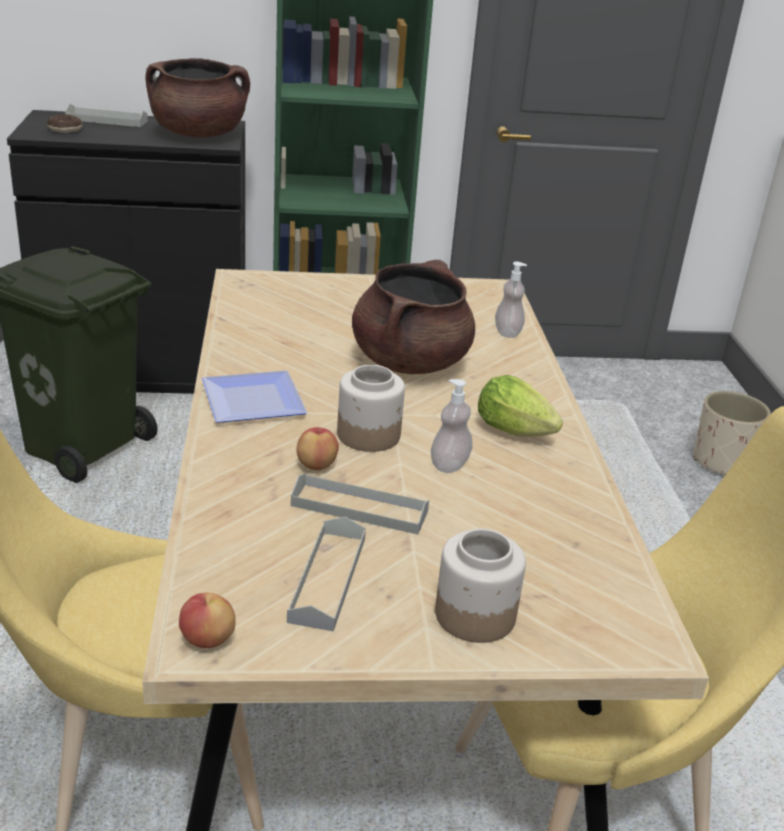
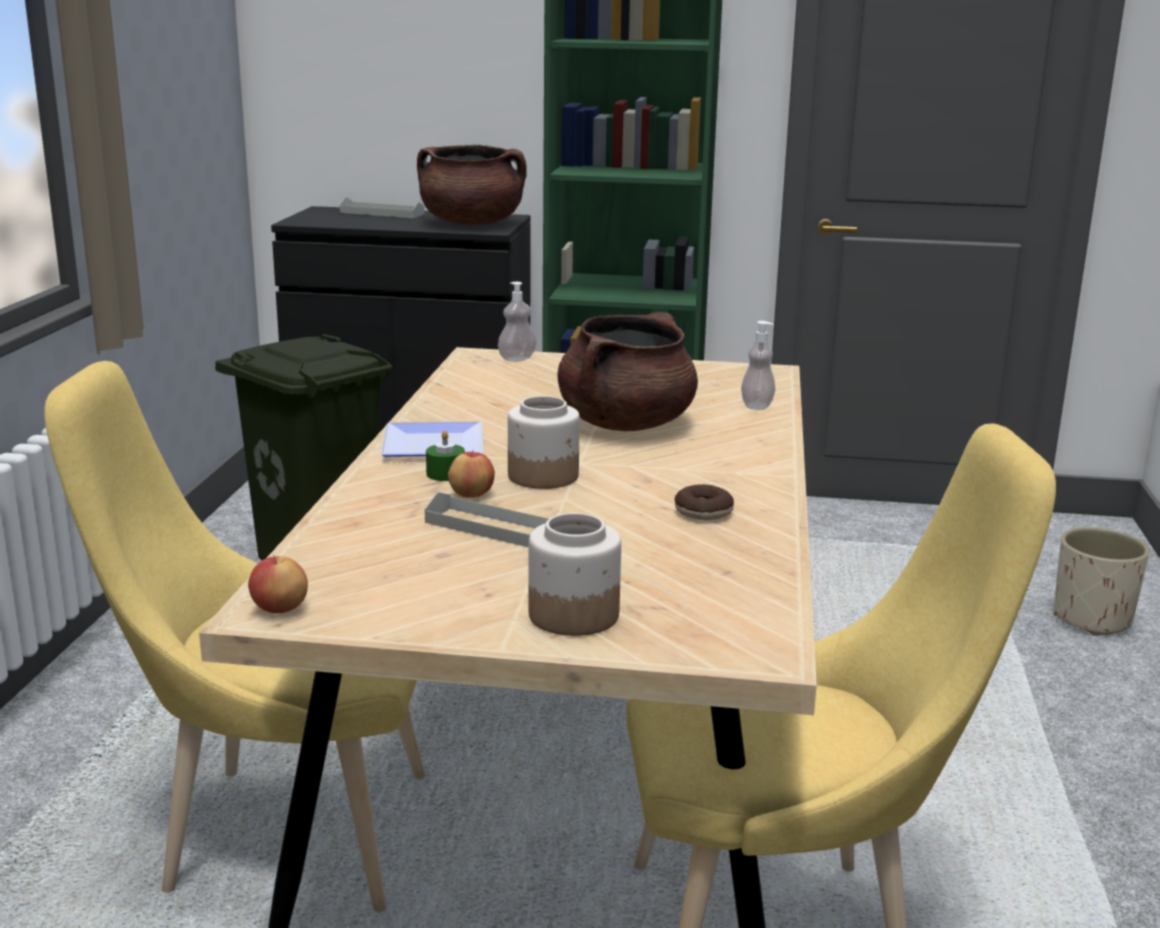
camera: 15 degrees right, 10 degrees down
donut [47,114,82,133] -> donut moved to [675,484,734,521]
grey tray [287,517,366,632] -> none
soap dispenser [431,379,473,473] -> soap dispenser moved to [498,282,537,362]
lettuce [478,375,563,437] -> none
none -> green candle [426,430,465,481]

